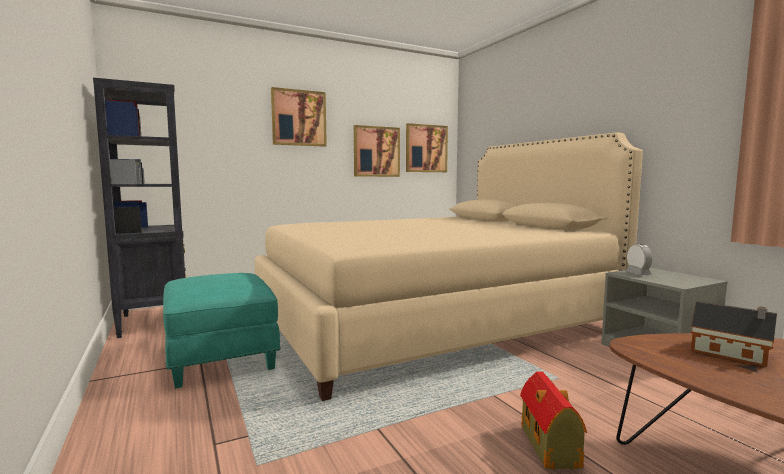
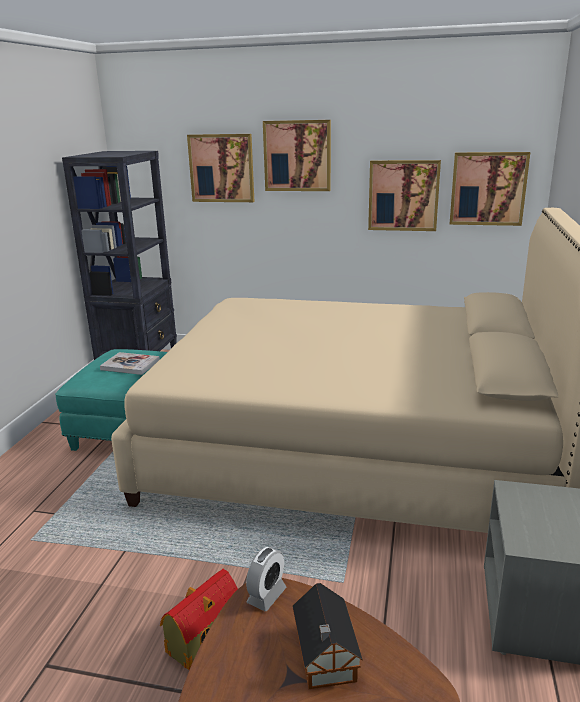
camera: 40 degrees right, 15 degrees up
alarm clock [626,244,652,275] -> alarm clock moved to [246,547,286,611]
none -> book [100,352,160,375]
none -> picture [187,134,254,202]

